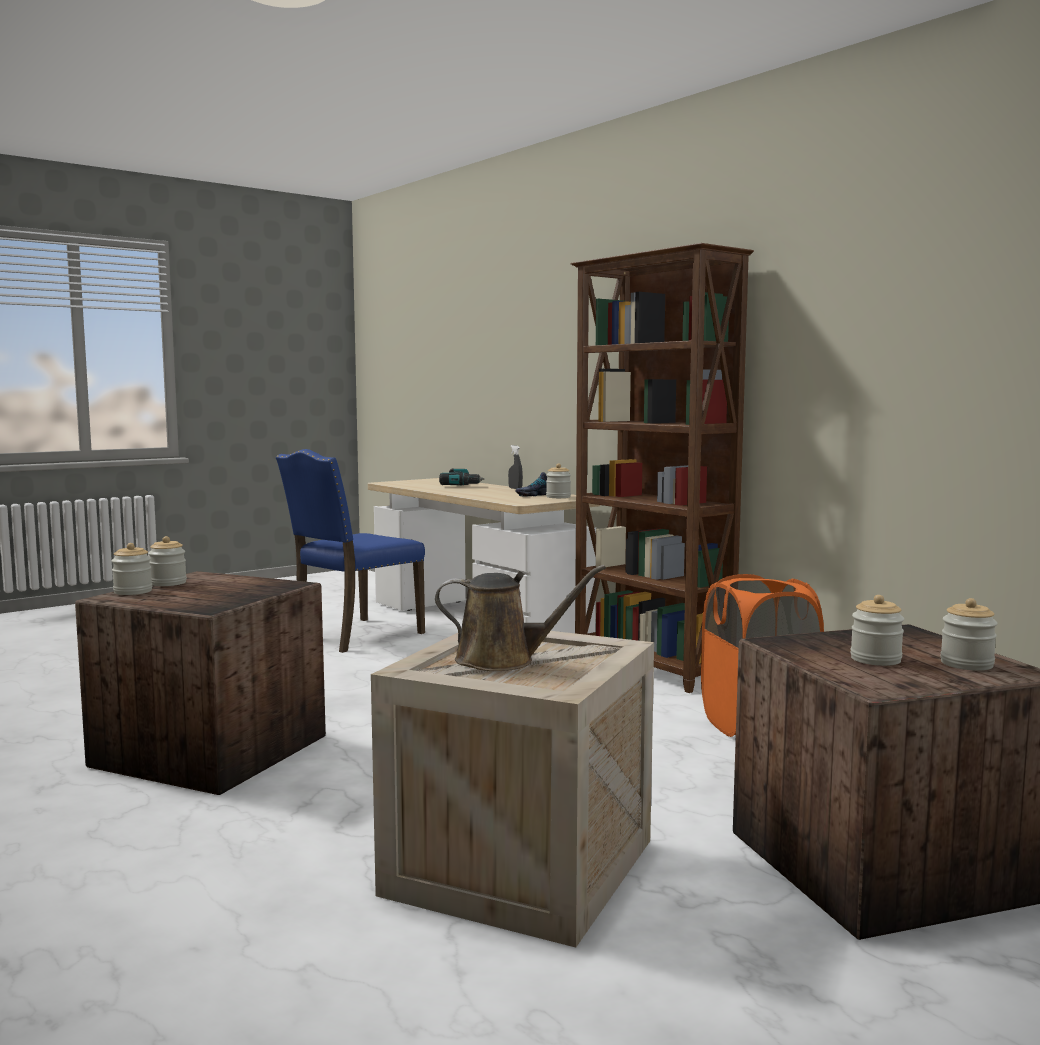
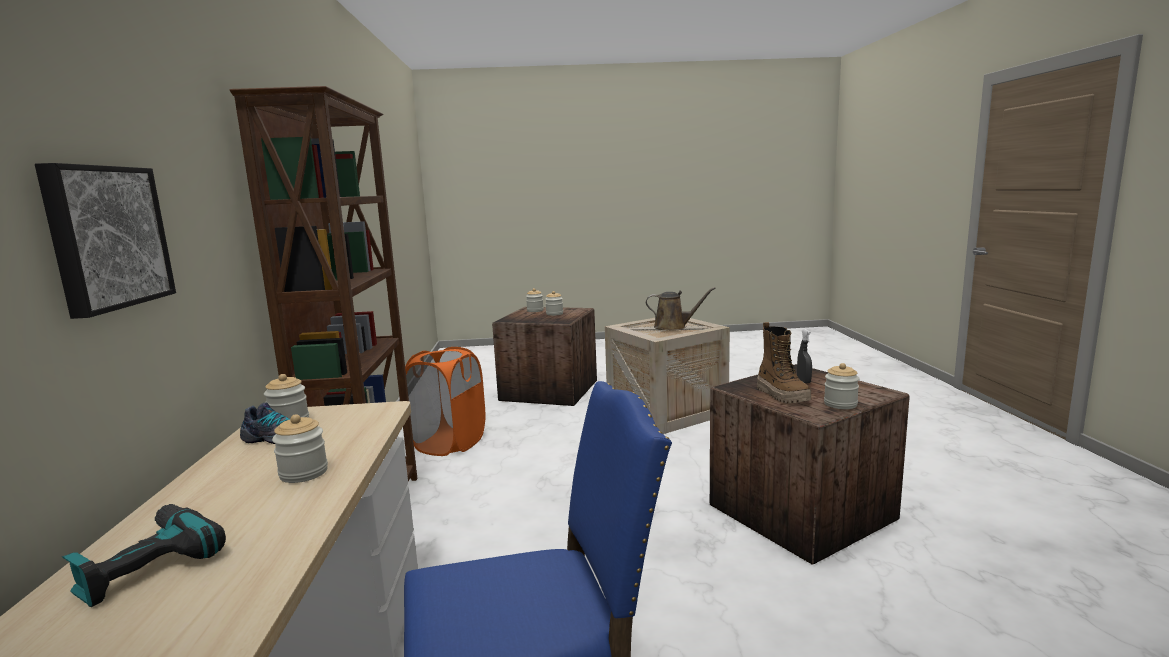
camera: 145 degrees left, 5 degrees up
jar [112,543,152,595] -> jar moved to [272,414,328,483]
brown watering can [435,565,606,671] -> brown watering can turned 150 degrees clockwise [646,287,716,331]
grey spray bottle [508,445,523,489] -> grey spray bottle moved to [797,329,812,383]
none -> picture [35,163,176,319]
none -> boot [757,322,811,403]

